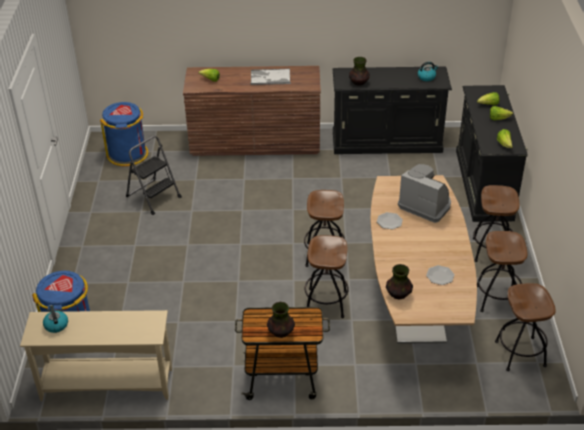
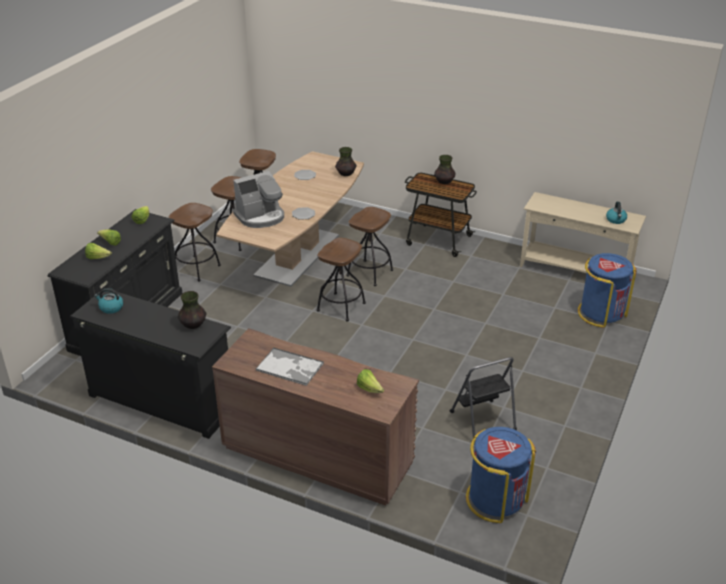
camera: 155 degrees left, 5 degrees down
coffee machine [398,164,451,223] -> coffee machine turned 90 degrees counterclockwise [233,171,284,228]

